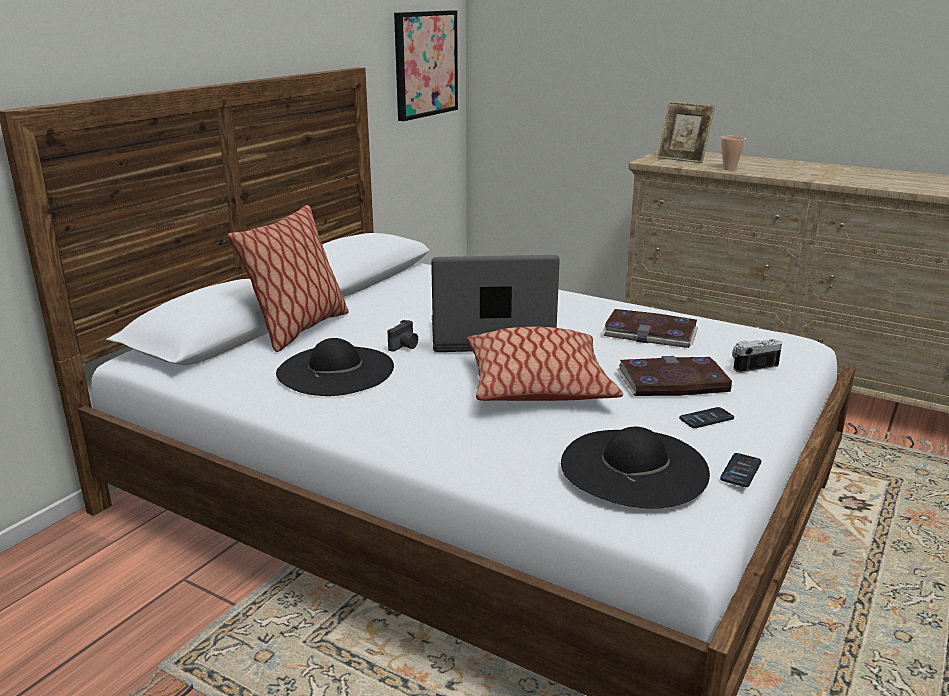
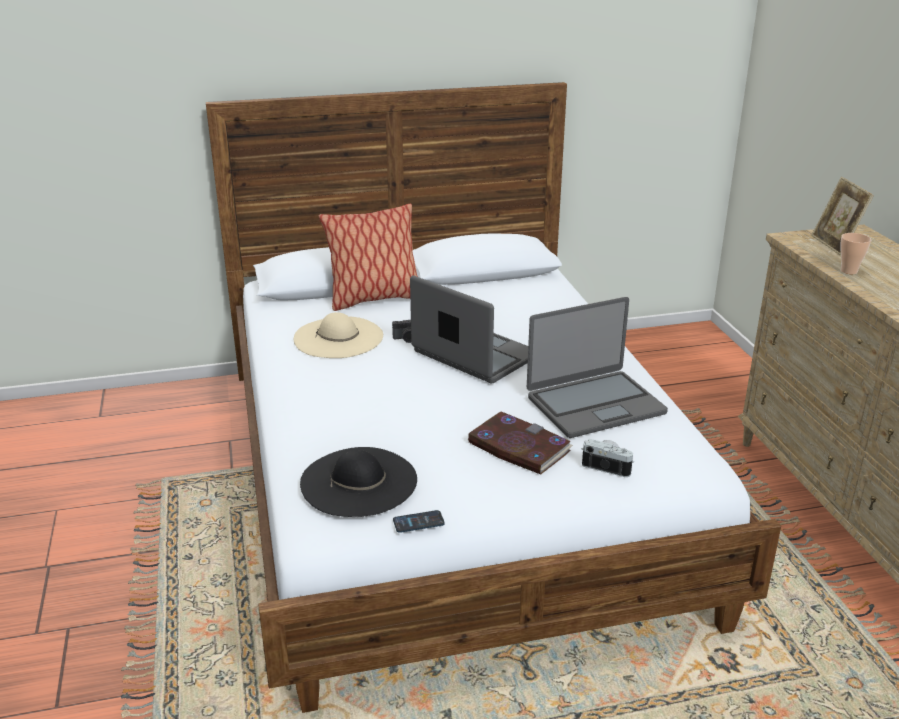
camera: 45 degrees right, 5 degrees up
black hat [276,338,394,396] -> beige hat [294,312,383,358]
picture [394,10,458,121] -> none
pillow [467,327,623,401] -> none
book [603,309,698,348] -> laptop [527,297,668,438]
phone [679,407,734,428] -> none

